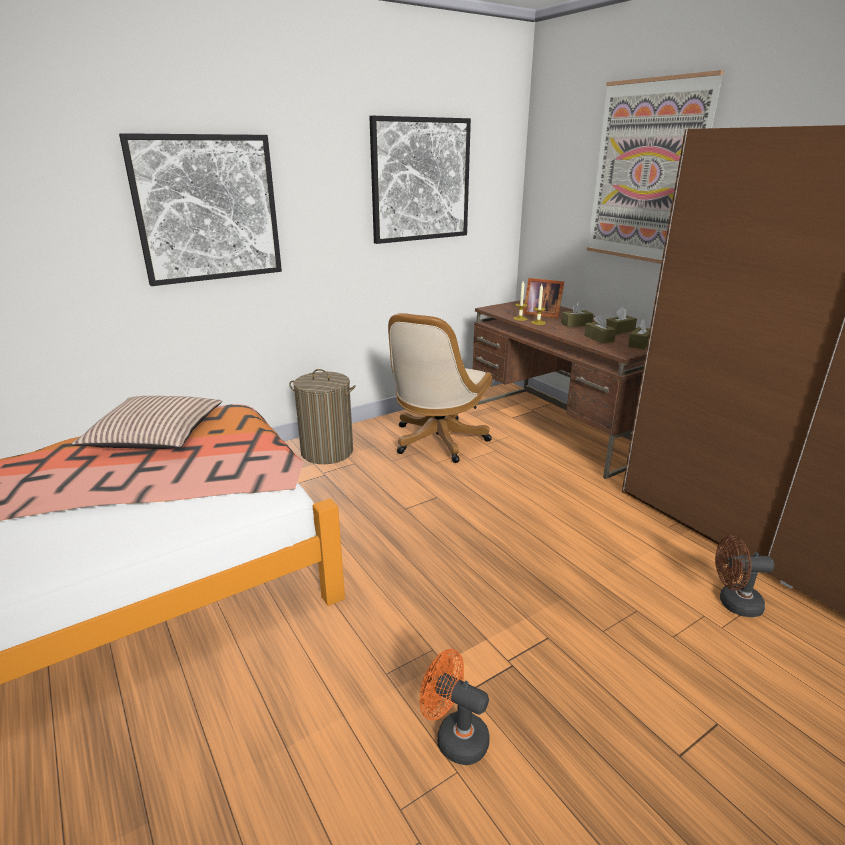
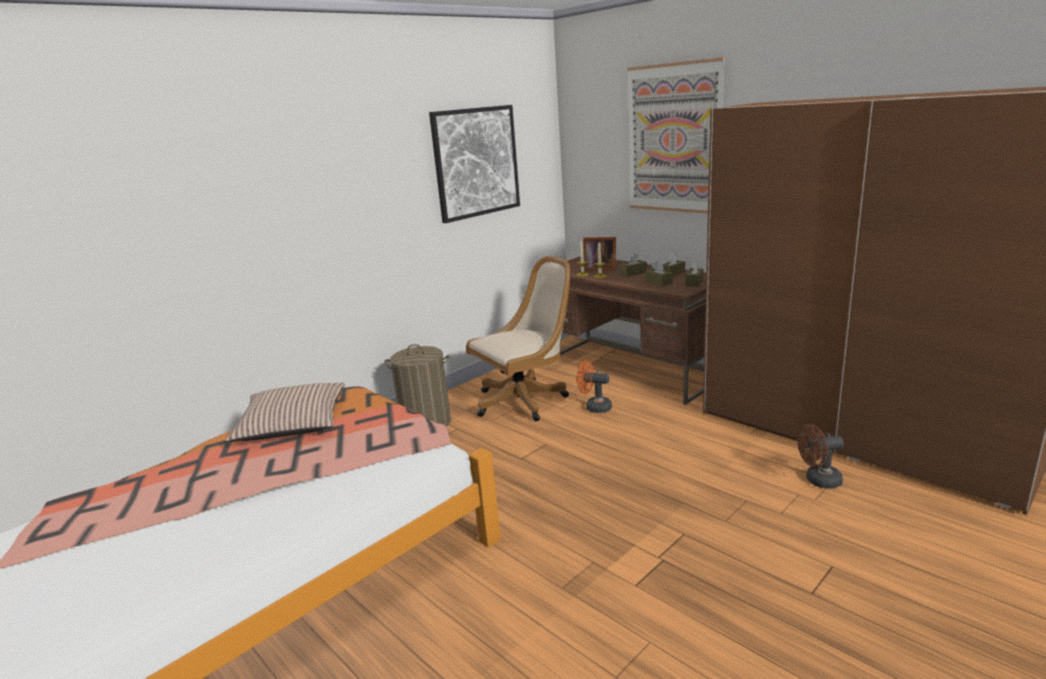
camera: 10 degrees left, 5 degrees down
picture [119,133,282,286] -> none
office chair [388,313,492,463] -> office chair turned 135 degrees counterclockwise [466,256,570,421]
orange fan [420,649,490,765] -> orange fan moved to [577,361,612,413]

